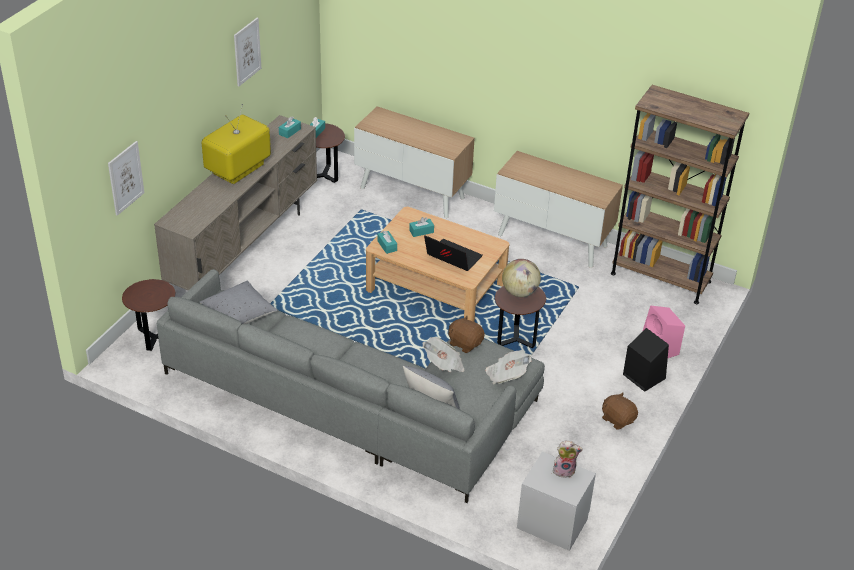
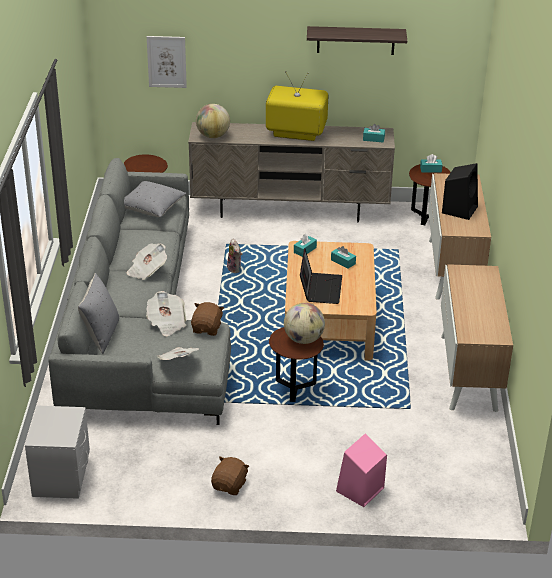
camera: 65 degrees right, 5 degrees down
picture [234,18,261,86] -> shelf [307,26,407,55]
plush toy [552,441,583,478] -> plush toy moved to [227,238,242,273]
brown bookcase [611,85,749,304] -> none
black speaker [623,328,669,392] -> black speaker moved to [442,163,478,220]
none -> newspaper [127,243,167,280]
none -> globe [196,104,230,138]

